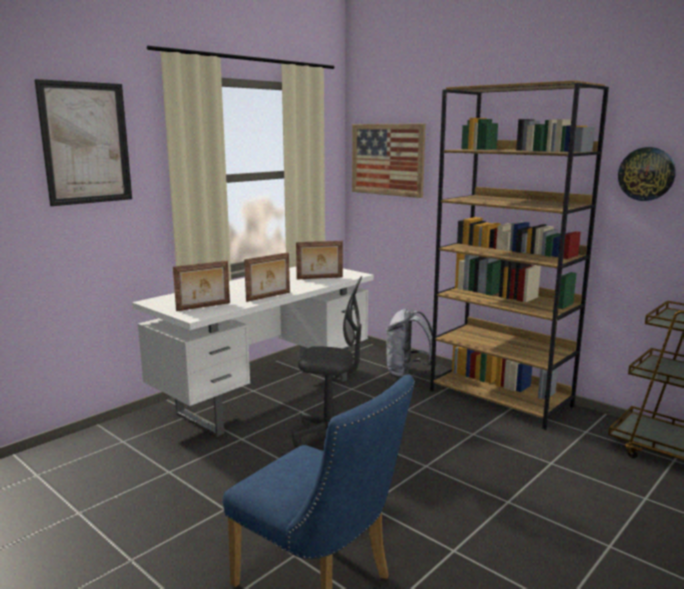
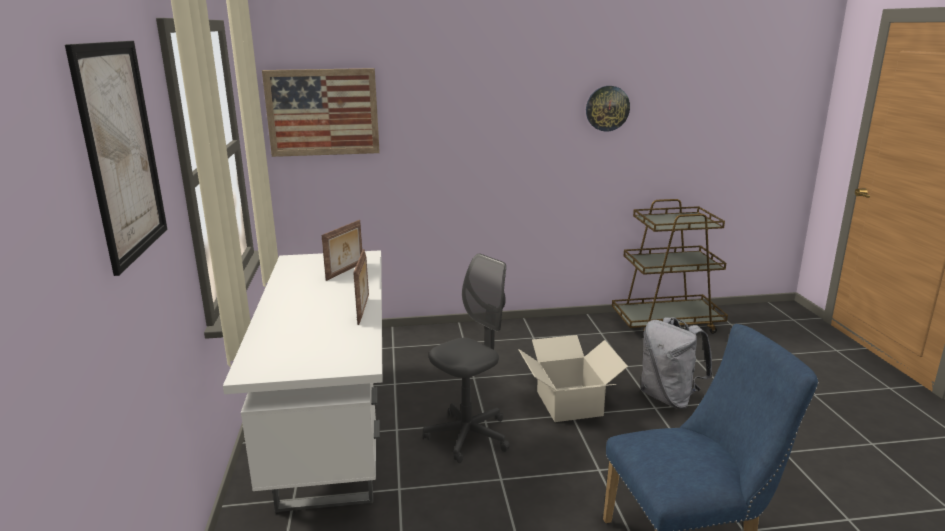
camera: 50 degrees left, 5 degrees up
picture frame [173,260,230,311] -> none
grey backpack [386,309,433,378] -> grey backpack moved to [641,317,713,409]
brown bookcase [430,80,609,430] -> none
none -> cardboard box [518,335,628,422]

